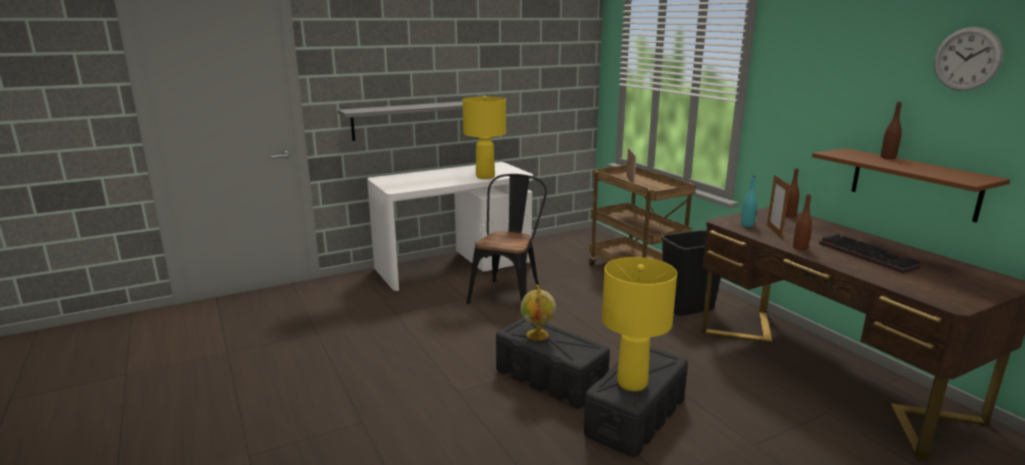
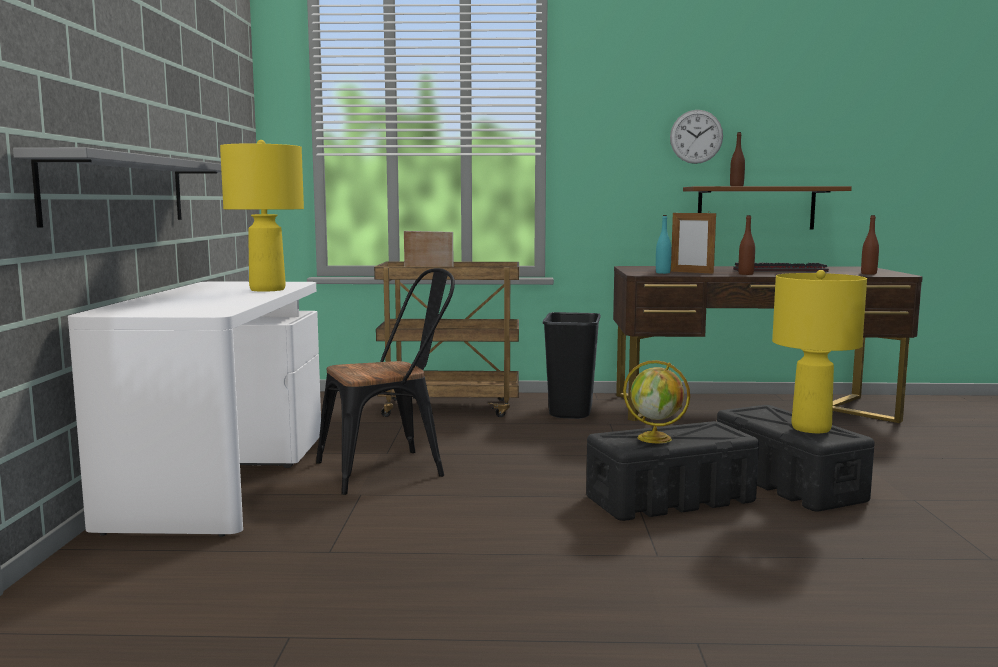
camera: 60 degrees left, 10 degrees down
black chair [467,174,547,304] -> black chair turned 105 degrees clockwise [316,268,455,495]
brown bottle [785,168,800,217] -> brown bottle moved to [861,215,879,275]
wall clock [934,27,1003,91] -> wall clock moved to [670,110,723,164]

